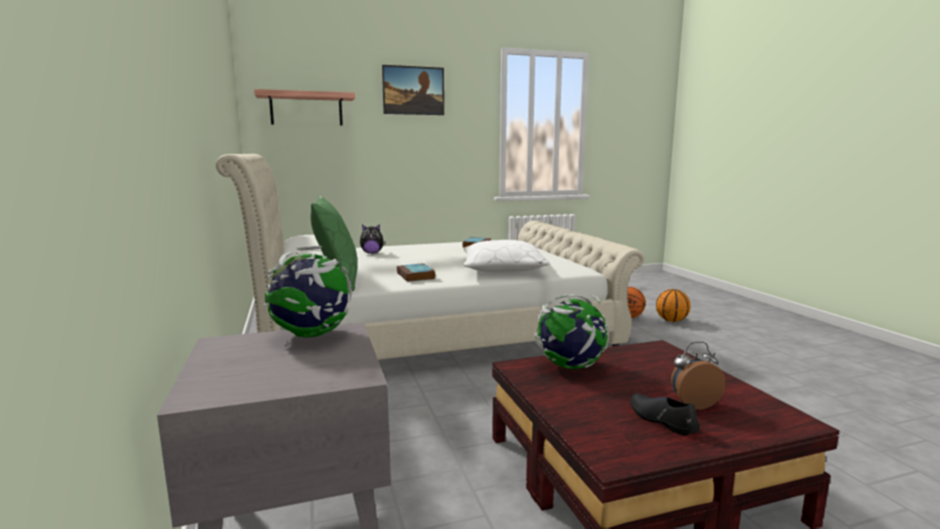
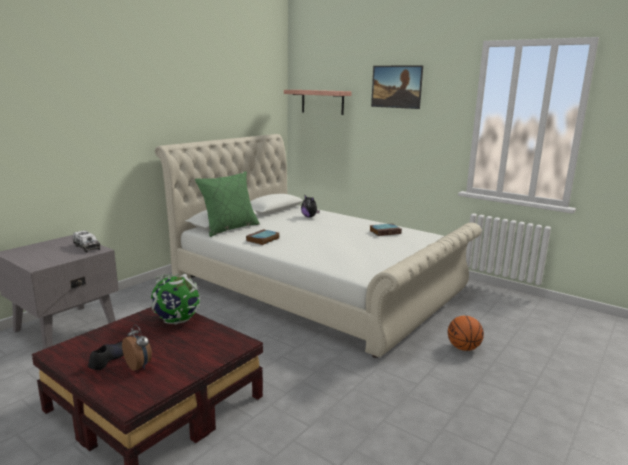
camera: 55 degrees right, 5 degrees up
globe [264,246,352,337] -> toy truck [73,231,101,253]
white pillow [463,240,550,272] -> none
basketball [656,289,690,322] -> none

